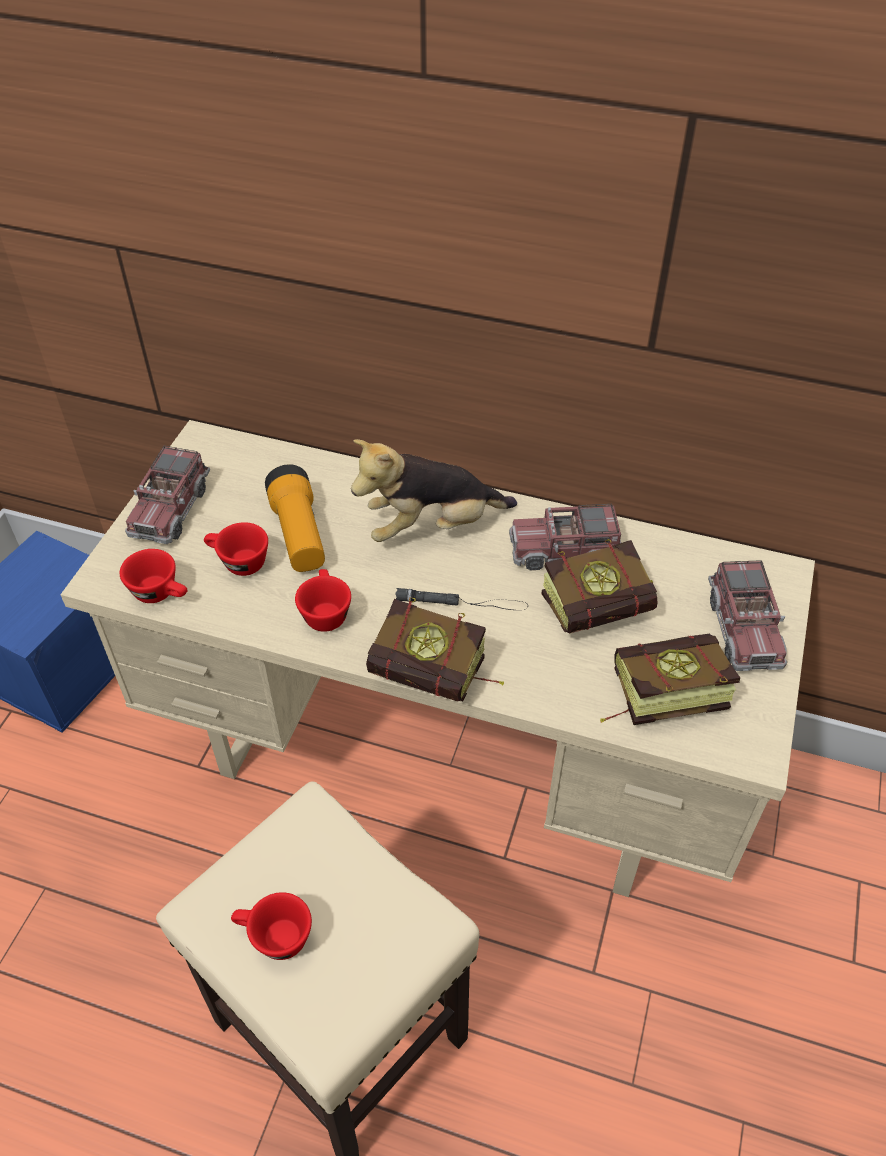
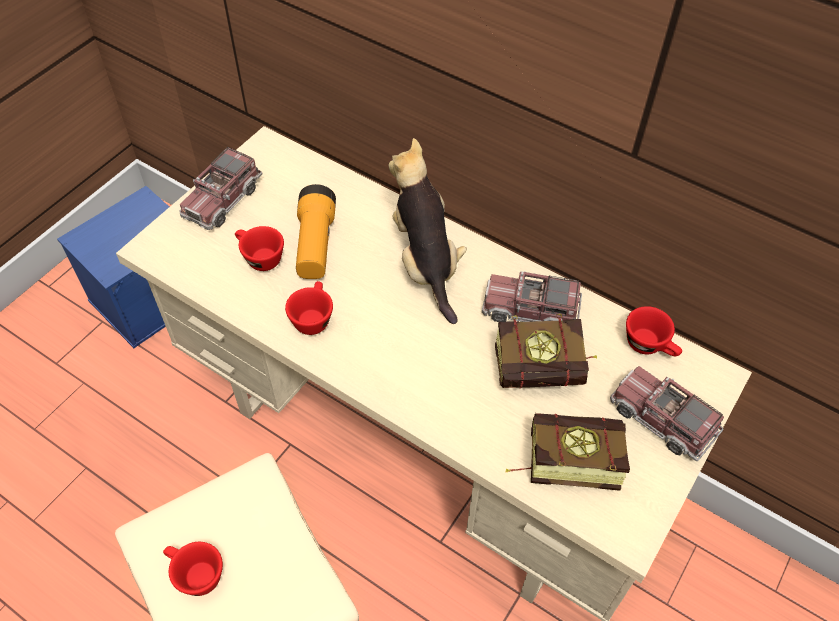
camera: 15 degrees right, 5 degrees up
red cup [120,549,187,603] -> red cup moved to [626,306,682,356]
plush toy [351,439,517,542] -> plush toy turned 75 degrees clockwise [388,138,467,324]
book [366,597,504,702] -> none
black flashlight [395,588,528,610] -> none
toy truck [708,560,787,671] -> toy truck turned 120 degrees clockwise [610,366,724,461]

